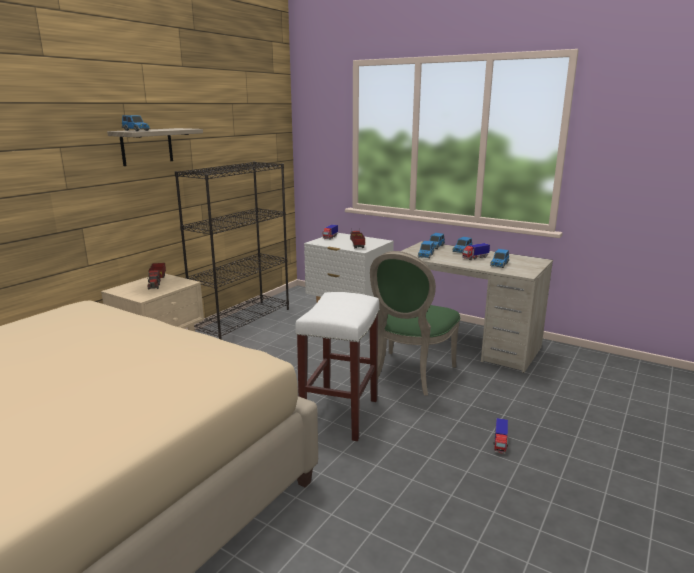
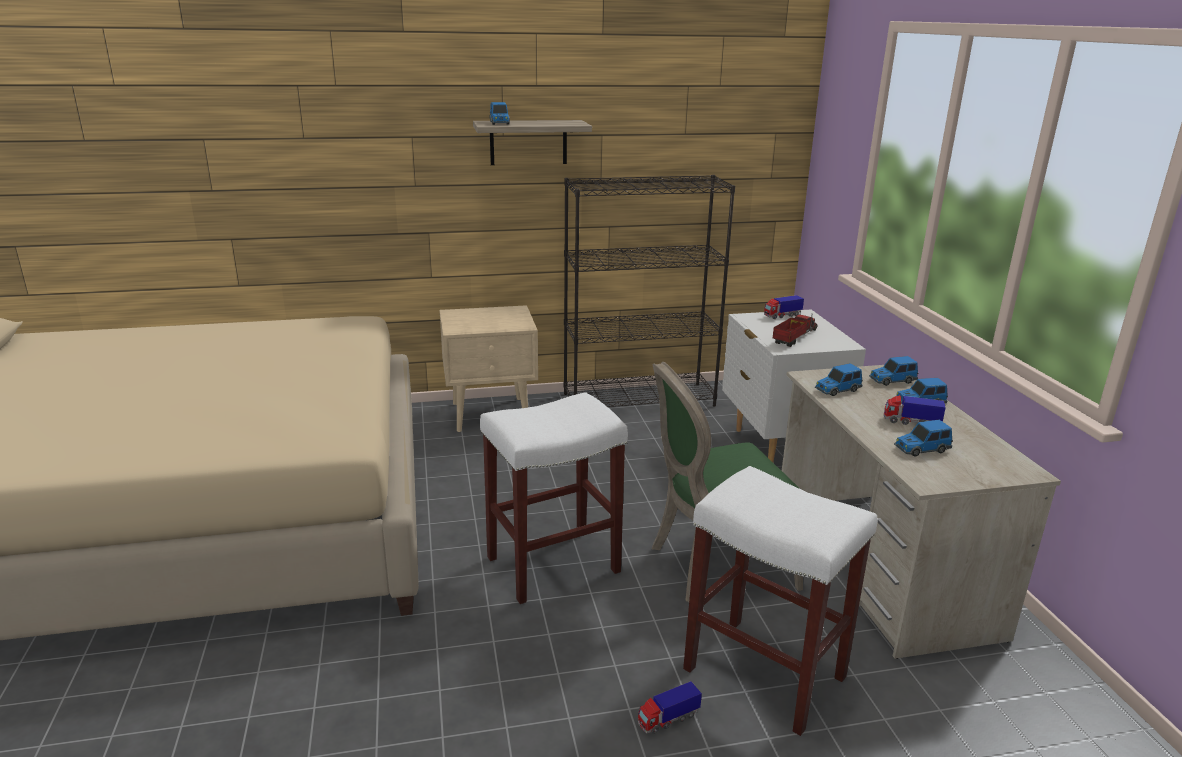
camera: 45 degrees right, 5 degrees up
toy truck [147,263,166,290] -> none
none -> white stool [683,466,877,736]

